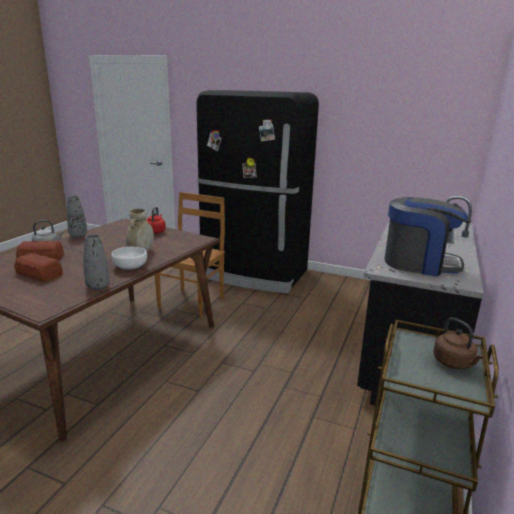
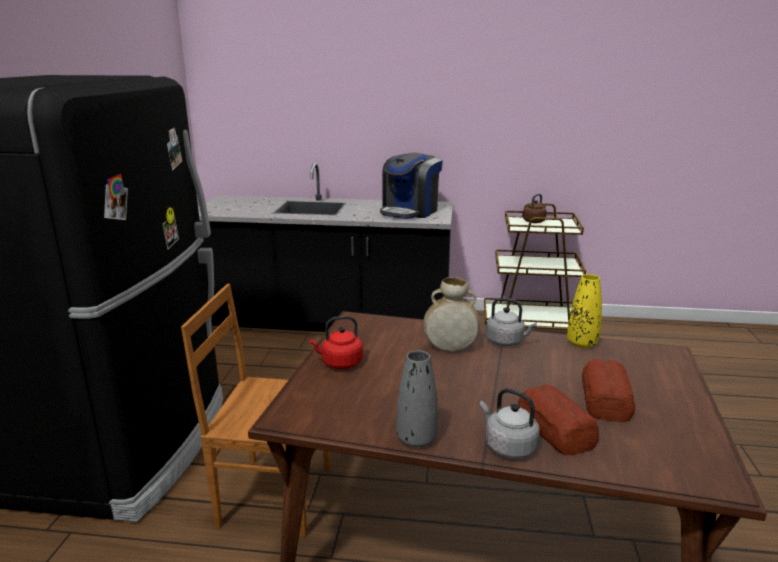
camera: 105 degrees left, 0 degrees up
grey vase [83,234,110,290] -> yellow vase [567,274,602,348]
white bowl [111,247,147,269] -> grey kettle [486,298,537,346]
coffee machine [385,197,471,276] -> coffee machine turned 150 degrees counterclockwise [380,153,443,219]

